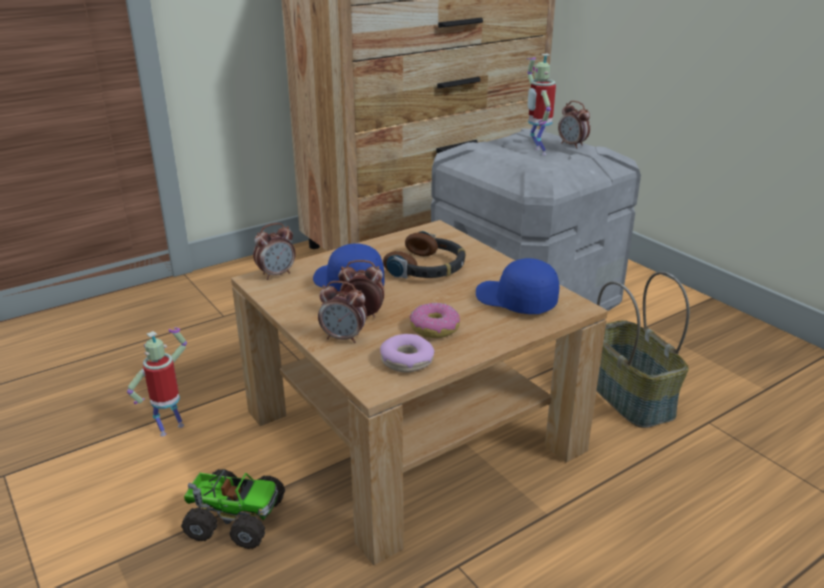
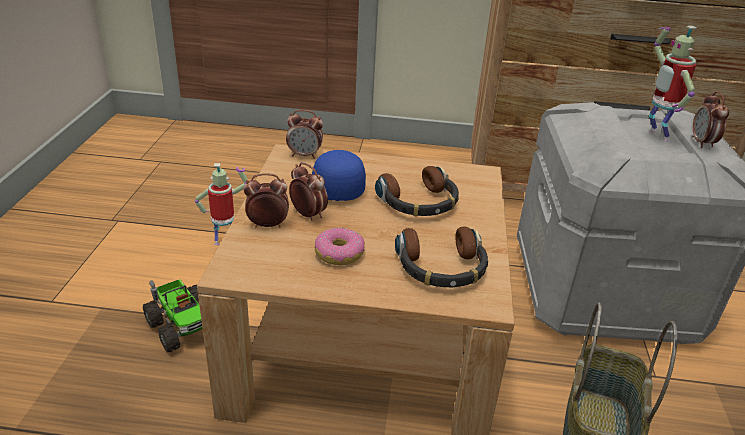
camera: 40 degrees right, 5 degrees up
alarm clock [318,281,367,343] -> alarm clock turned 120 degrees clockwise [243,173,289,228]
donut [380,334,435,372] -> none
blue cap [476,258,559,314] -> headphones [395,226,488,287]
toy robot [527,54,556,155] -> toy robot turned 45 degrees counterclockwise [649,26,698,142]

